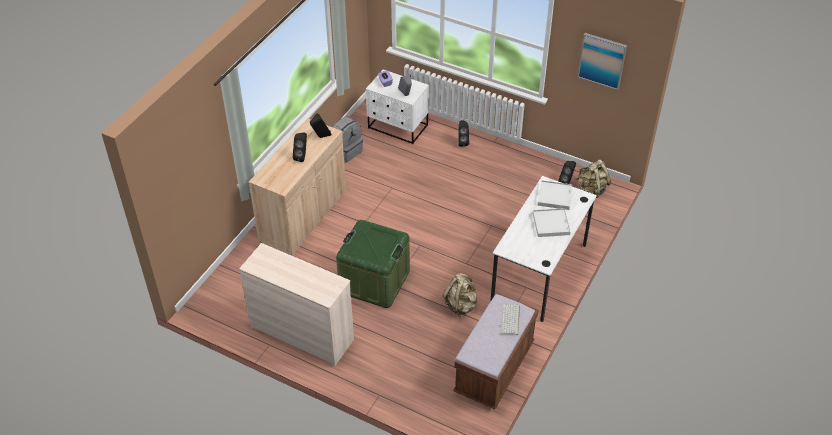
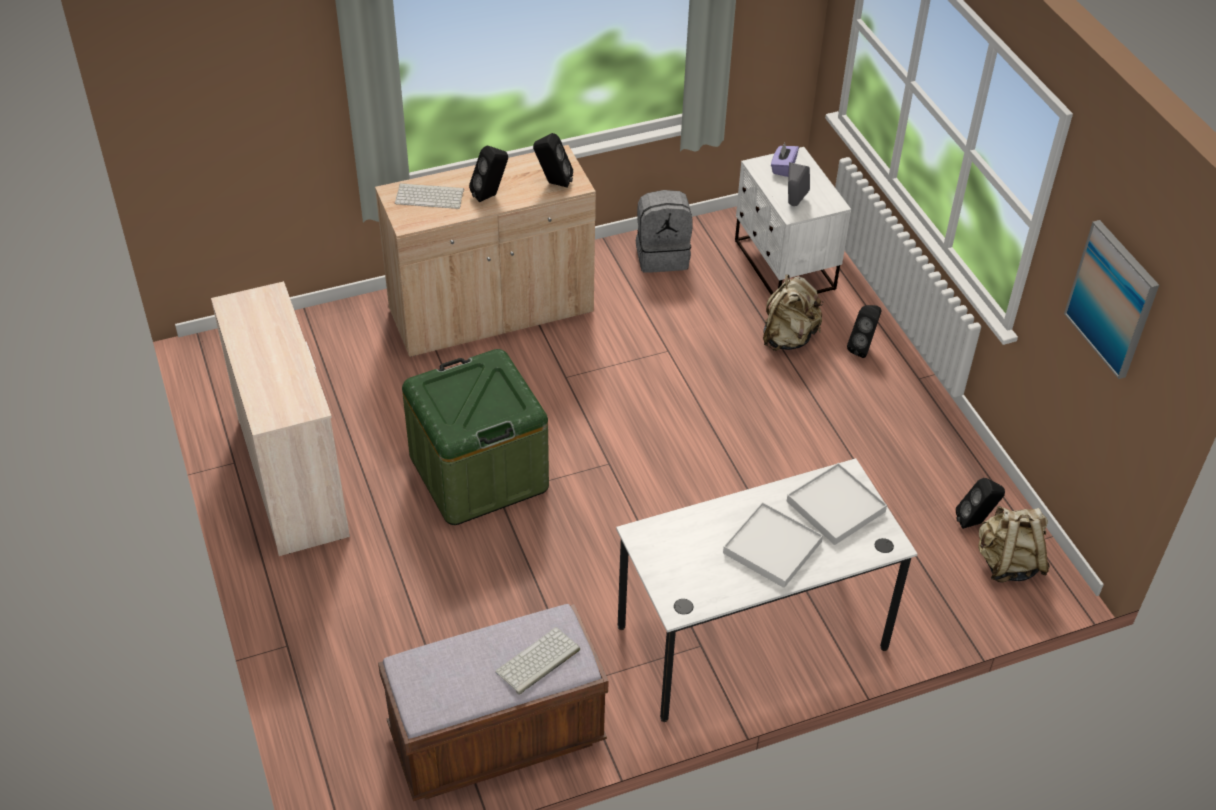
camera: 40 degrees right, 0 degrees up
beige backpack [443,273,477,317] -> beige backpack moved to [763,275,823,351]
none -> keyboard [395,183,464,209]

